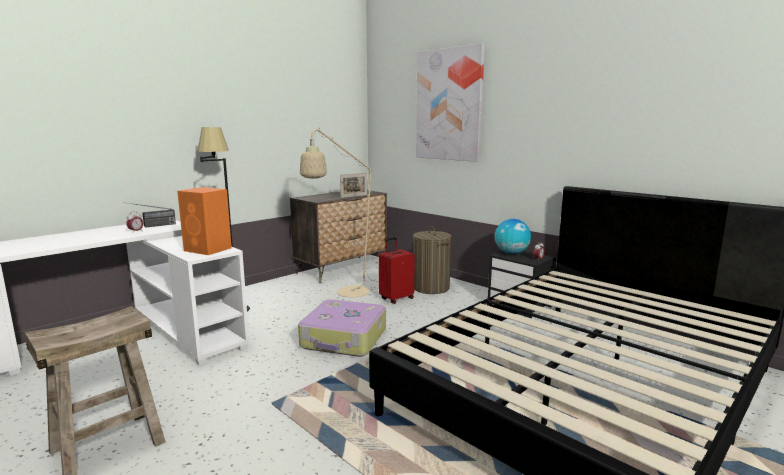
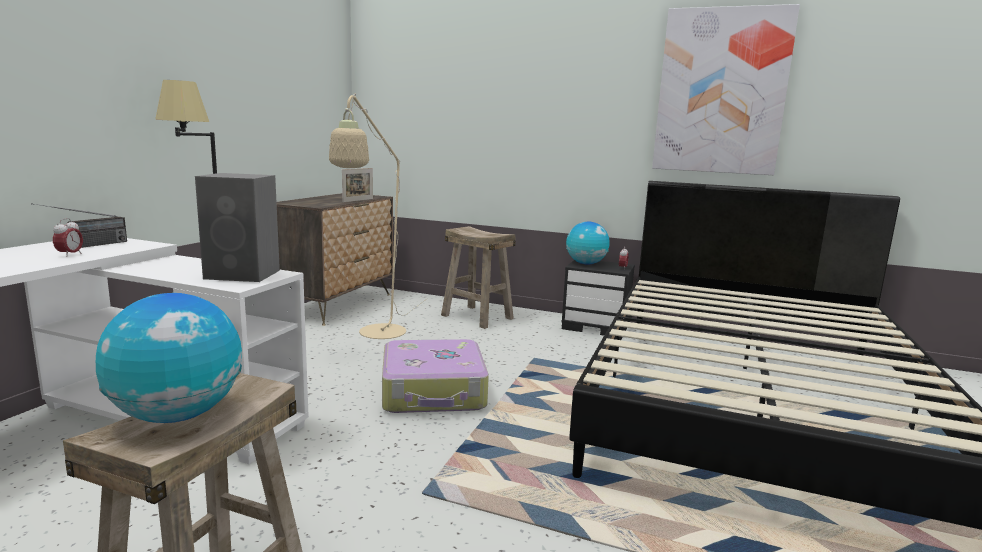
camera: 25 degrees left, 0 degrees up
orange speaker [177,187,232,255] -> grey speaker [195,173,280,282]
red suitcase [379,237,415,304] -> none
laundry basket [413,226,451,294] -> beige stool [441,226,516,329]
picture [416,43,485,162] -> picture moved to [652,4,800,175]
none -> globe [96,293,242,423]

